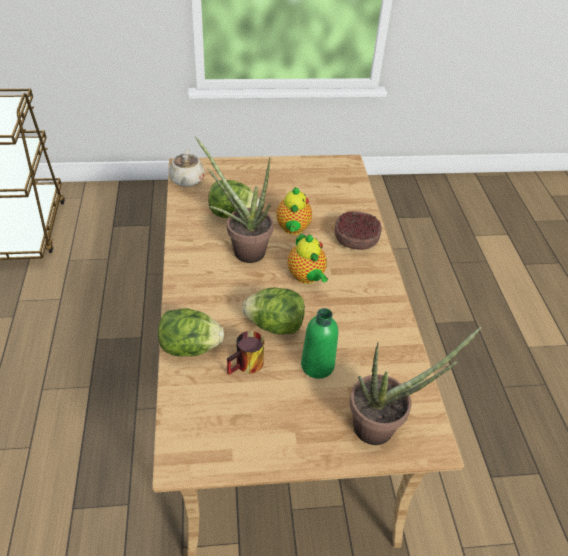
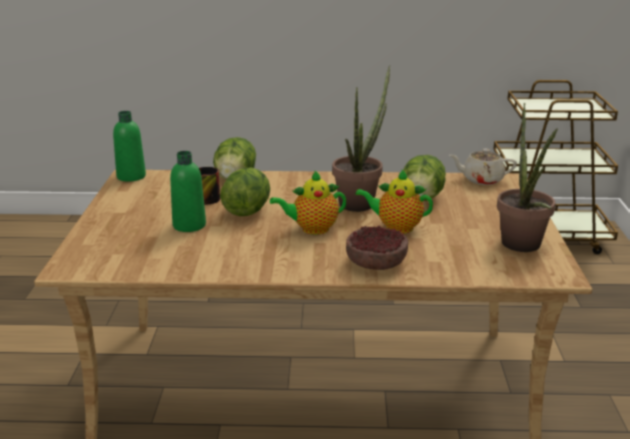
camera: 100 degrees right, 20 degrees down
potted plant [350,327,482,445] -> potted plant moved to [497,103,558,252]
none -> green bottle [113,111,146,182]

